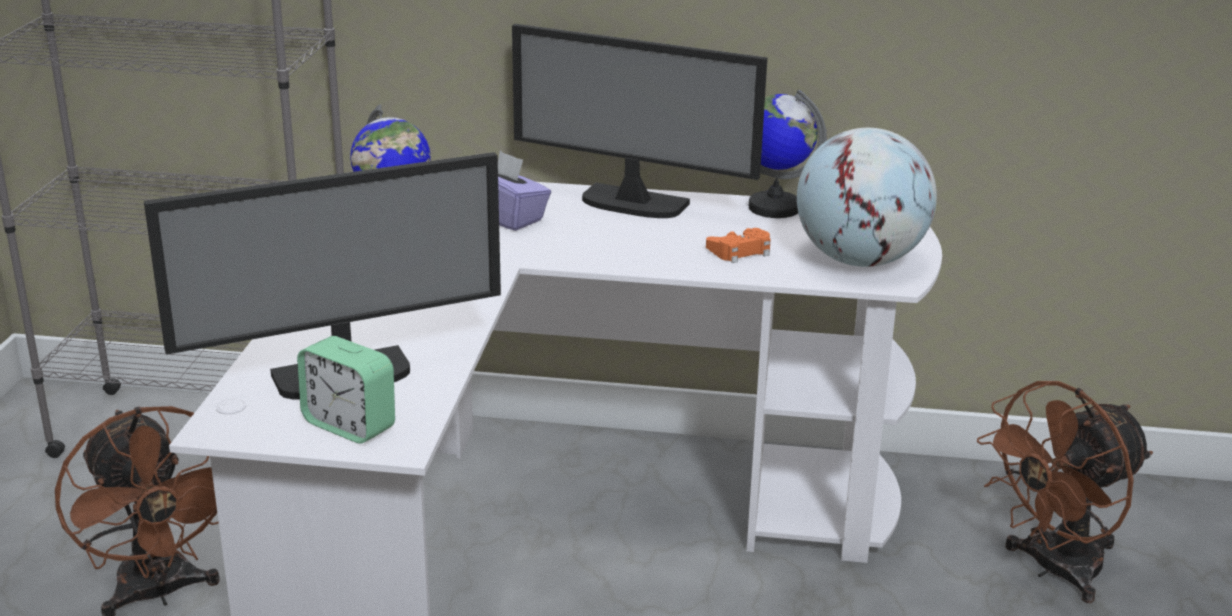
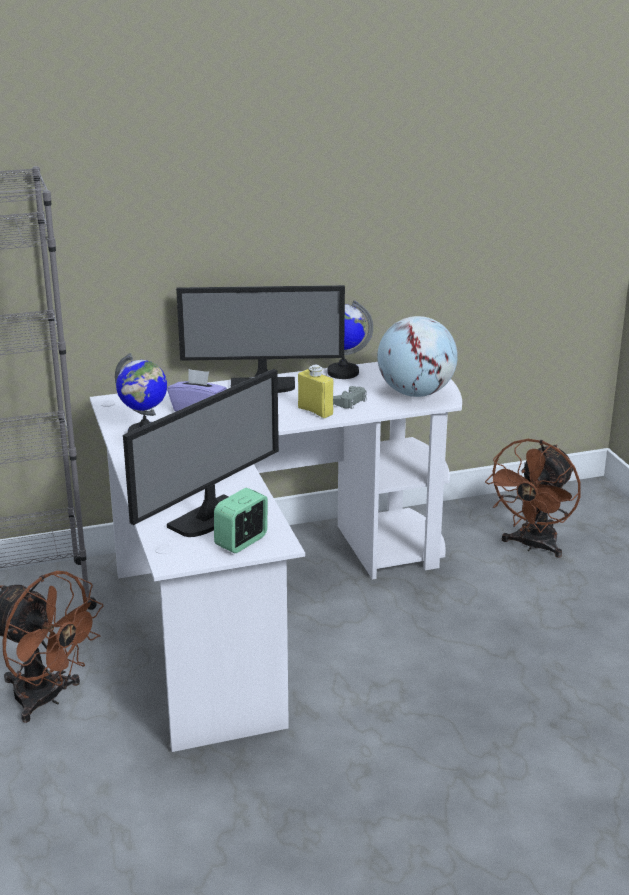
camera: 25 degrees left, 0 degrees up
alarm clock [297,336,395,444] -> alarm clock turned 120 degrees clockwise [214,488,268,553]
orange game controller [706,228,771,263] -> grey game controller [333,386,367,409]
none -> yellow bottle [298,365,333,418]

